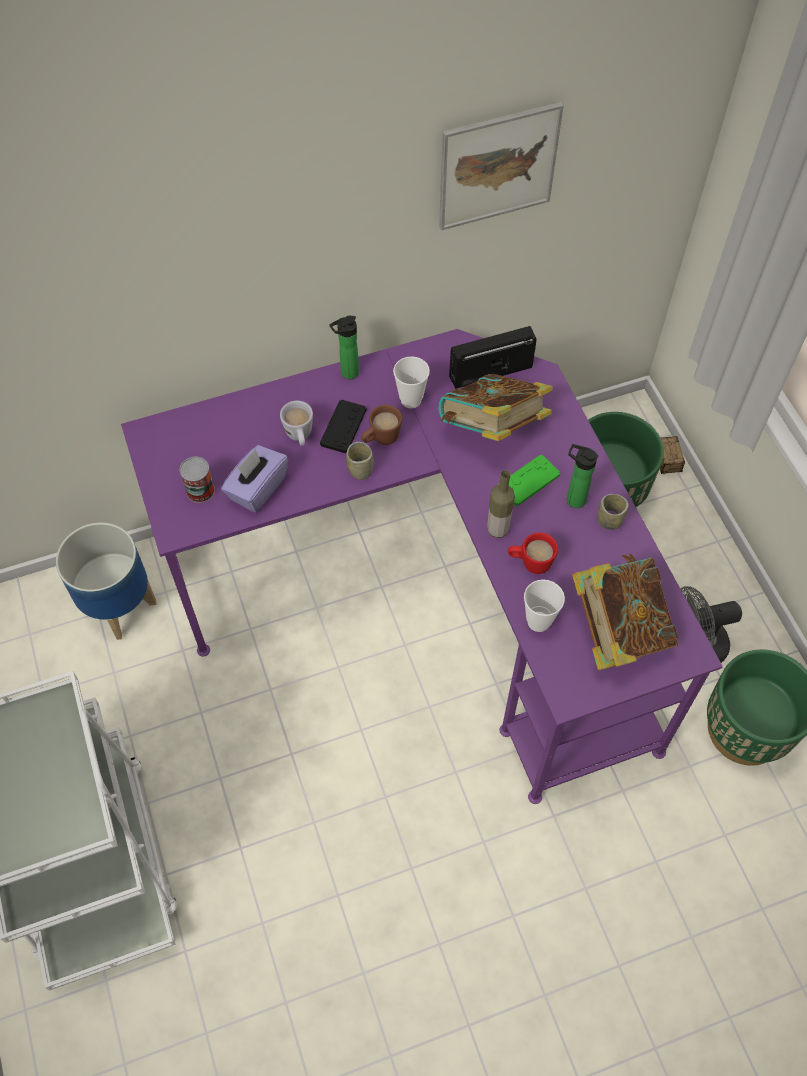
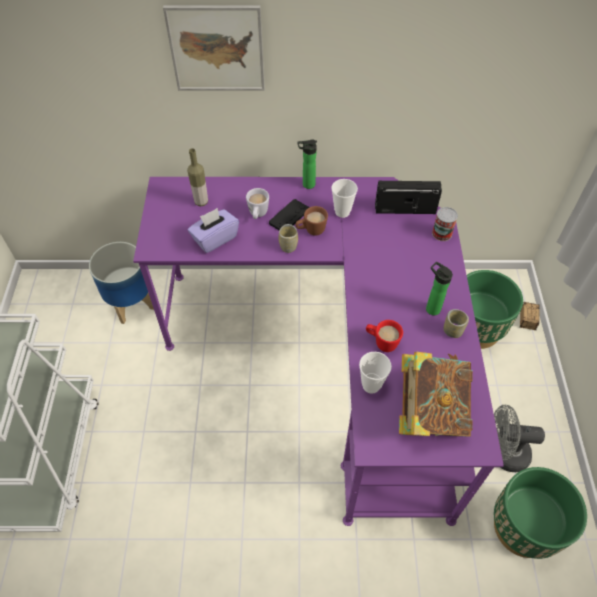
camera: 20 degrees right, 5 degrees down
can [180,457,215,503] -> can moved to [432,207,458,241]
book [438,374,553,441] -> none
picture [439,102,564,230] -> picture moved to [163,5,265,90]
bottle [487,470,515,538] -> bottle moved to [187,148,208,206]
green game controller [498,455,560,506] -> none

